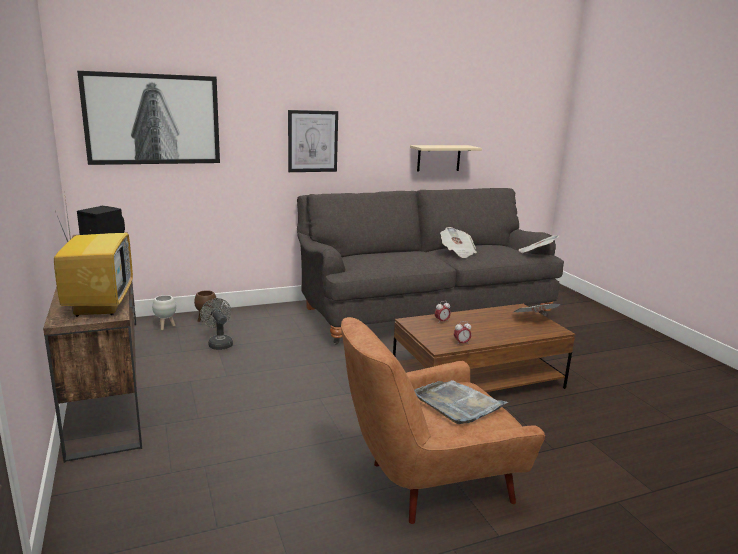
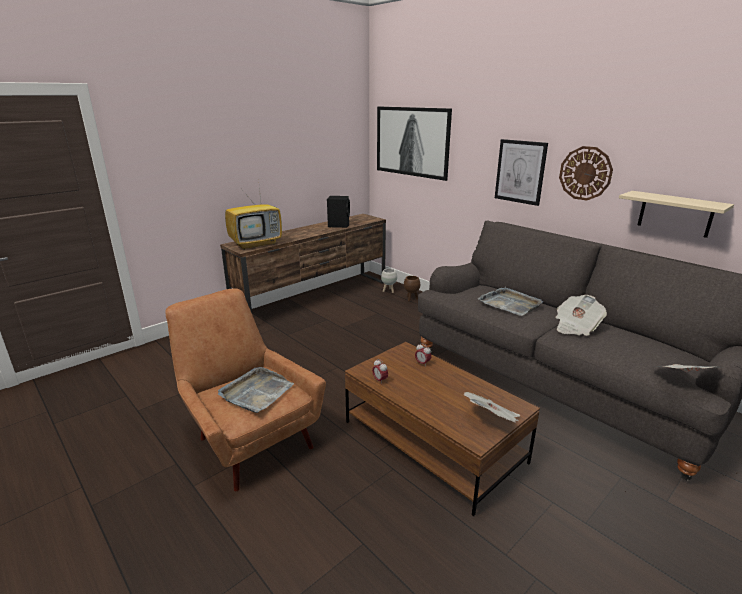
camera: 70 degrees right, 5 degrees up
grey fan [200,298,233,350] -> none
none -> grey tray [478,287,543,316]
none -> wall clock [559,146,613,201]

